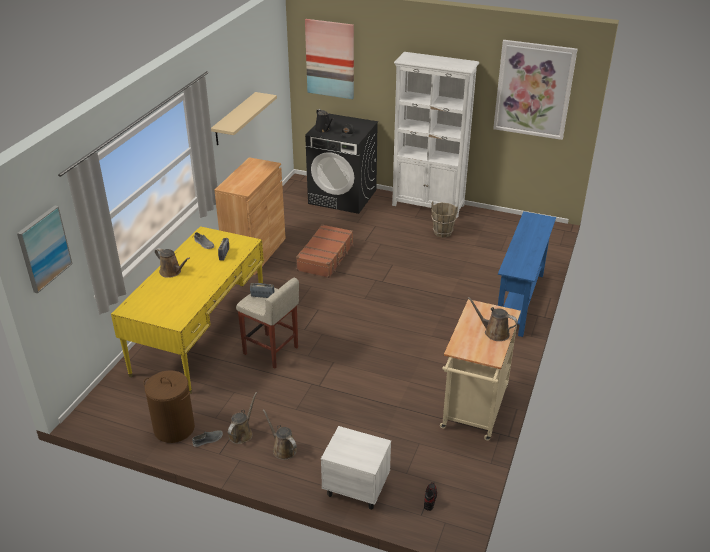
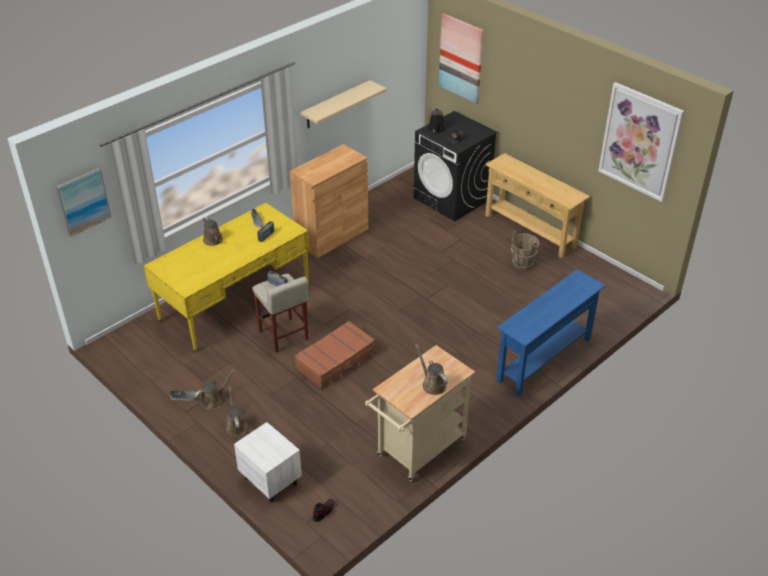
camera: 25 degrees right, 5 degrees up
brown laundry basket [143,370,195,443] -> none
brown suitcase [296,224,354,278] -> brown suitcase moved to [294,321,376,389]
white bookcase [392,52,479,218] -> beige console table [485,153,590,258]

